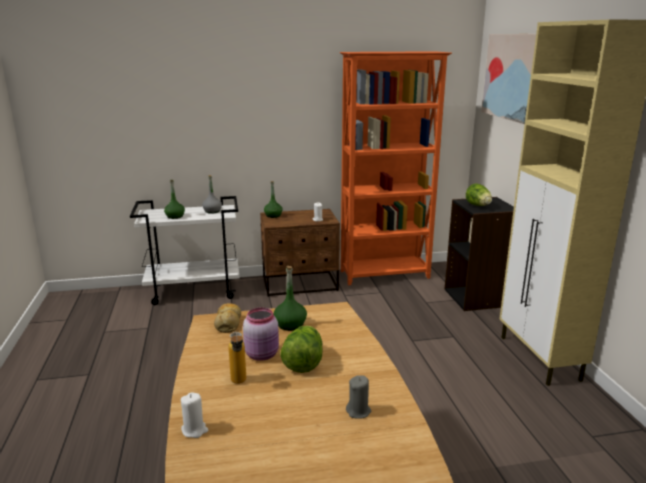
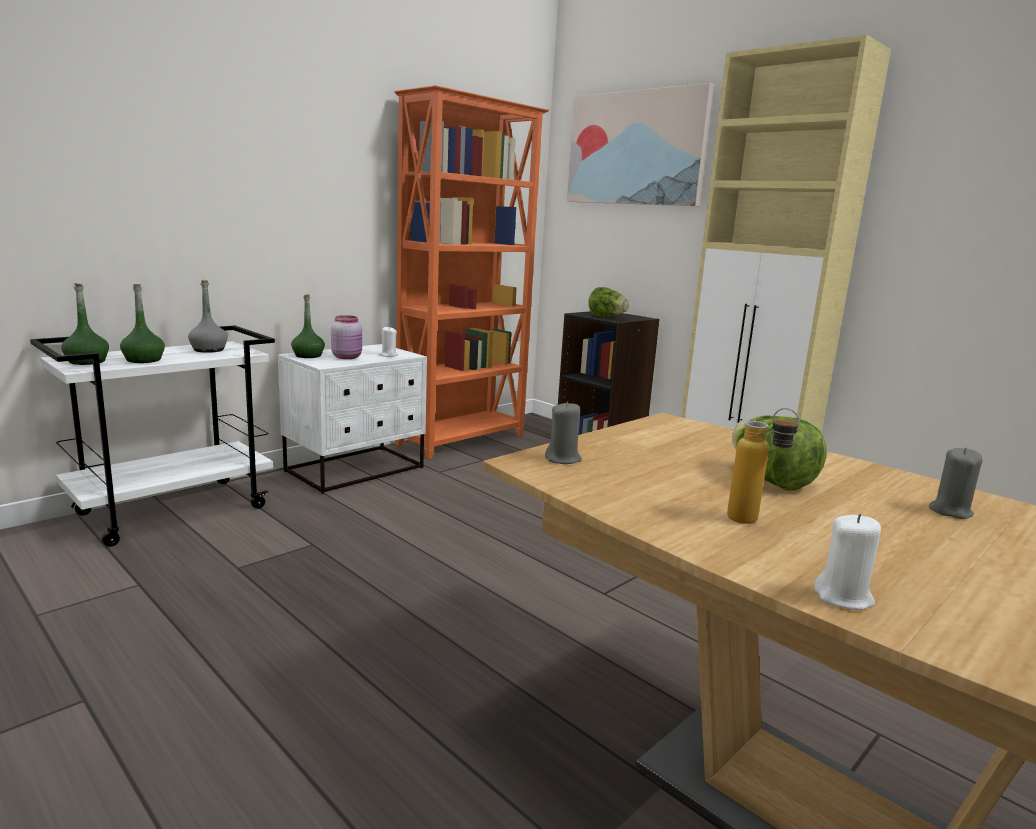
camera: 35 degrees left, 5 degrees down
bread [214,303,241,333] -> grey candle [545,401,582,464]
pink jar [243,308,279,361] -> pink jar moved to [331,315,362,359]
brown nightstand [260,209,340,297] -> white nightstand [278,344,427,494]
green bottle [274,266,307,331] -> green bottle moved to [61,283,109,365]

